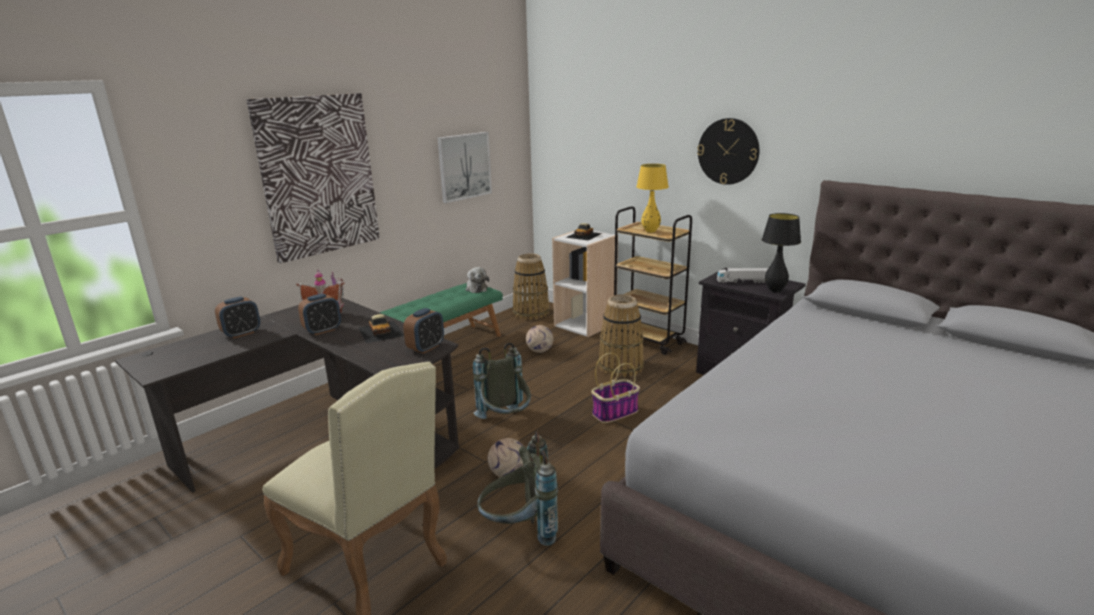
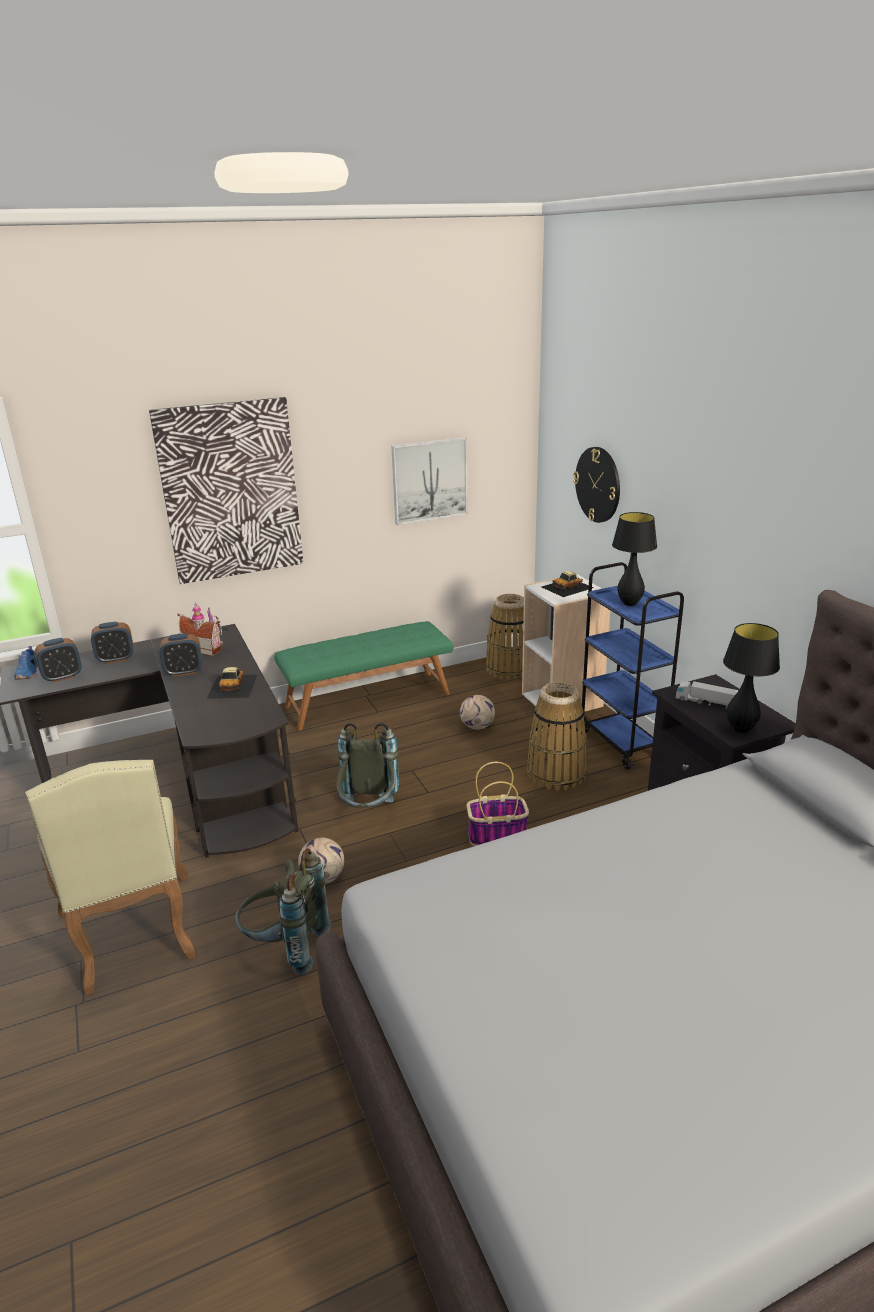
camera: 25 degrees right, 5 degrees up
alarm clock [403,308,444,354] -> alarm clock moved to [34,638,82,683]
plush toy [466,267,489,293] -> none
brown cart [614,206,692,355] -> blue cart [582,562,684,770]
yellow table lamp [636,164,669,233] -> black table lamp [612,512,657,606]
wall clock [697,118,760,185] -> wall clock moved to [573,447,620,523]
none -> blue shoe [14,646,38,680]

